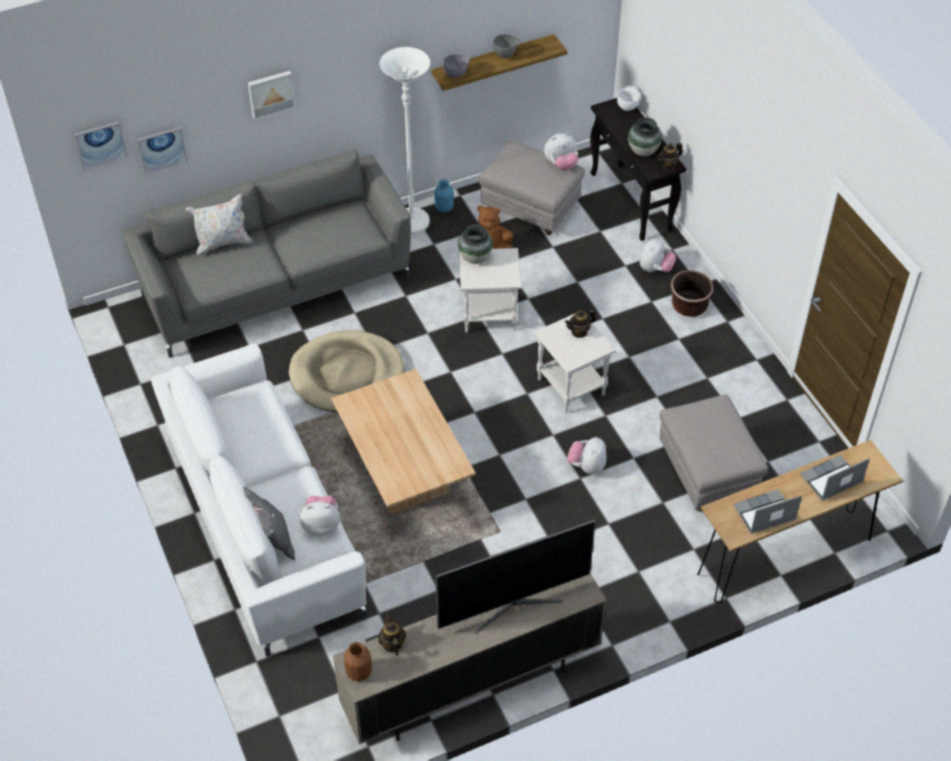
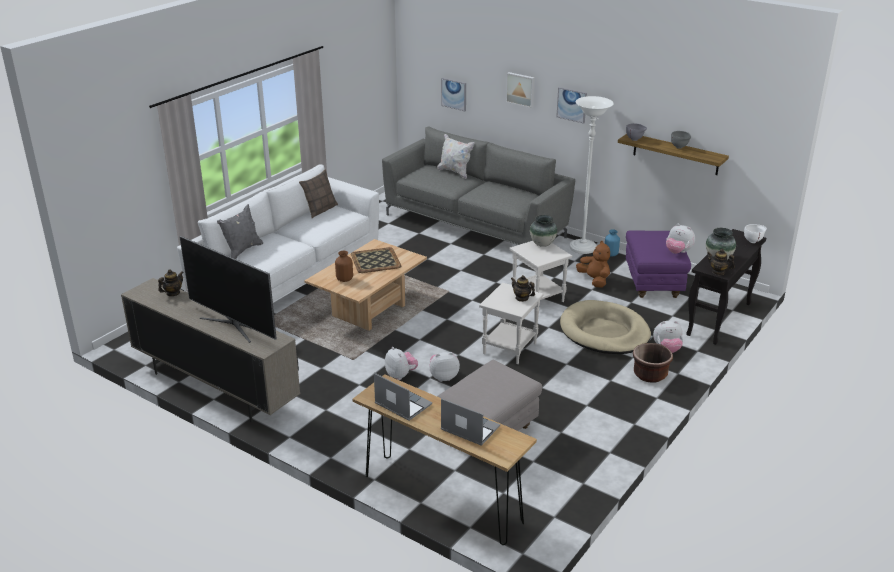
camera: 60 degrees right, 20 degrees down
picture [74,121,128,170] -> picture moved to [556,87,587,124]
beige dog bed [289,330,404,412] -> beige dog bed moved to [560,300,651,354]
plush toy [300,496,340,537] -> plush toy moved to [385,347,418,380]
brown vase [344,642,372,682] -> brown vase moved to [335,251,353,282]
grey ottoman [478,140,585,235] -> purple ottoman [626,231,691,298]
none -> pillow [299,169,338,218]
none -> tray [351,247,401,273]

